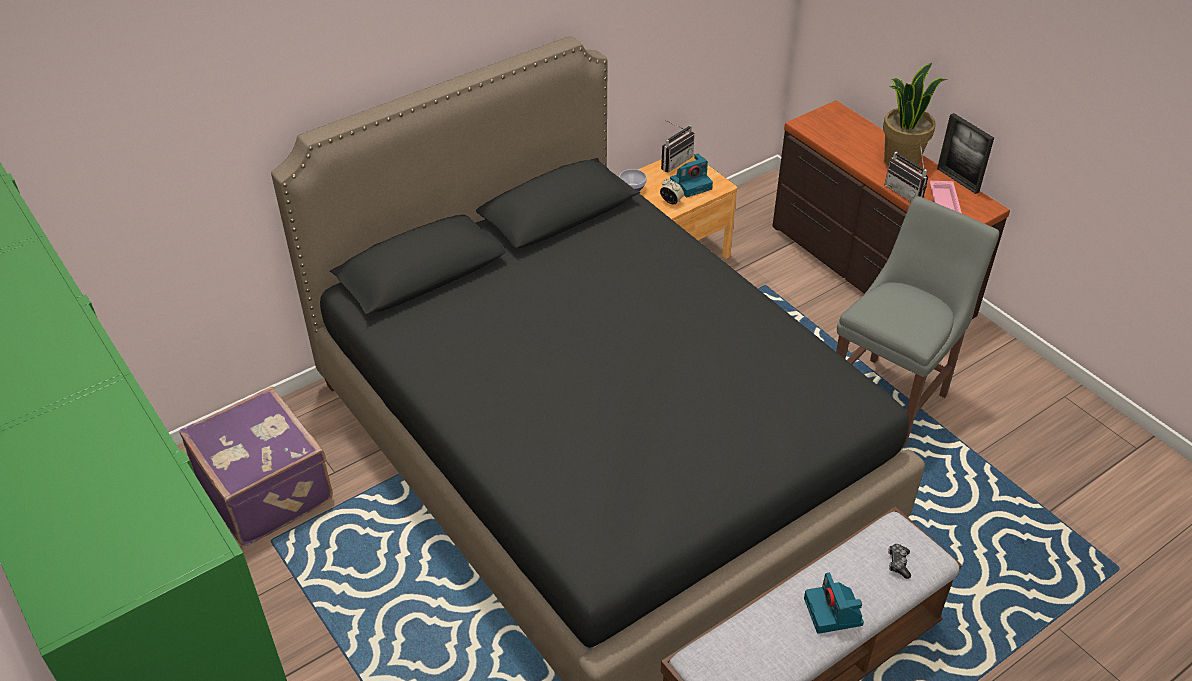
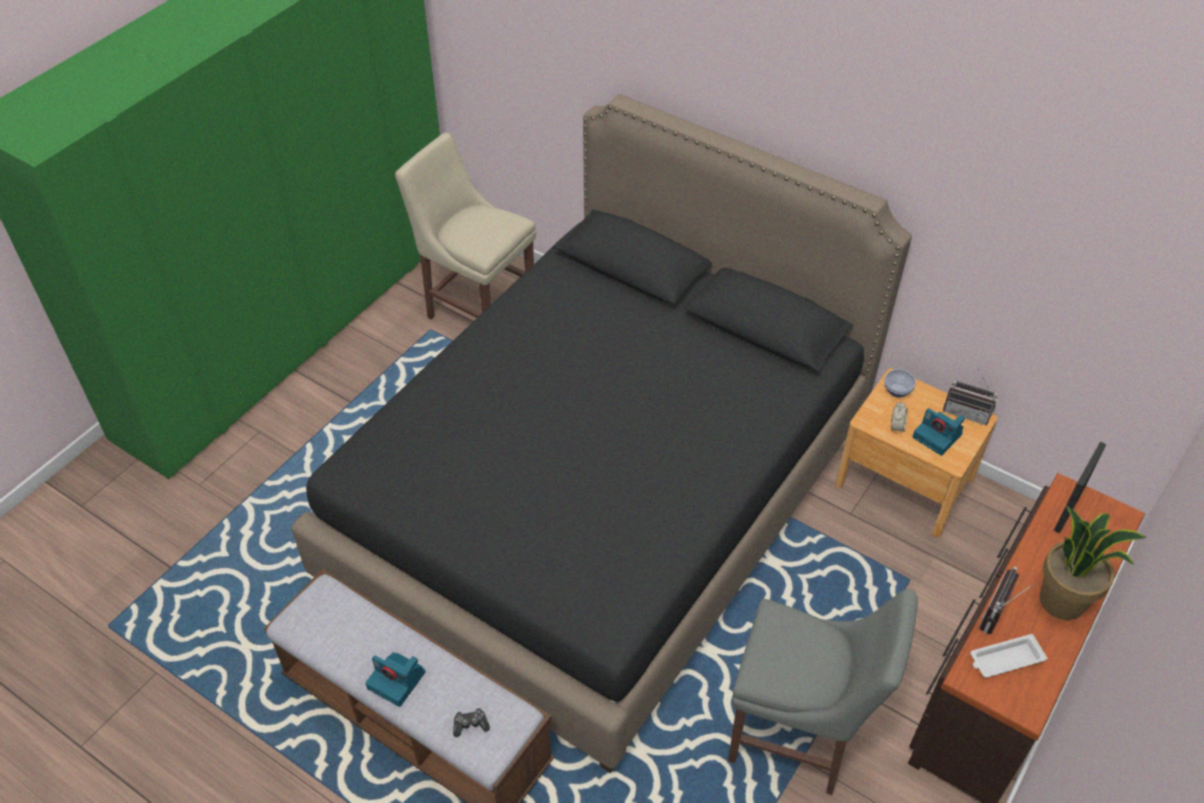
camera: 70 degrees right, 5 degrees up
purple suitcase [179,387,333,546] -> beige chair [395,133,536,320]
camera [804,573,864,634] -> camera turned 120 degrees counterclockwise [365,652,426,707]
pink tray [930,181,962,213] -> white tray [971,634,1047,678]
picture frame [937,113,994,194] -> picture frame moved to [1053,442,1106,534]

